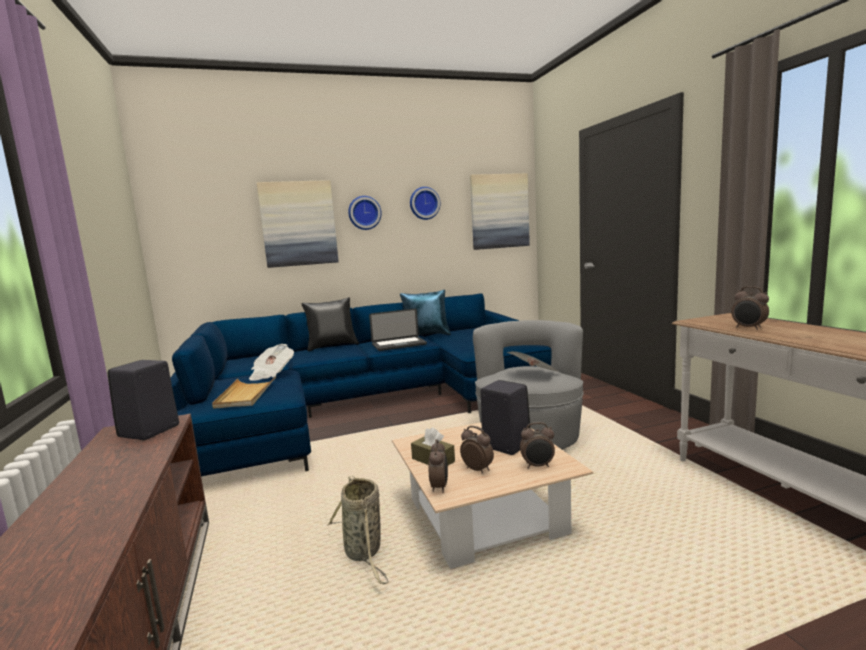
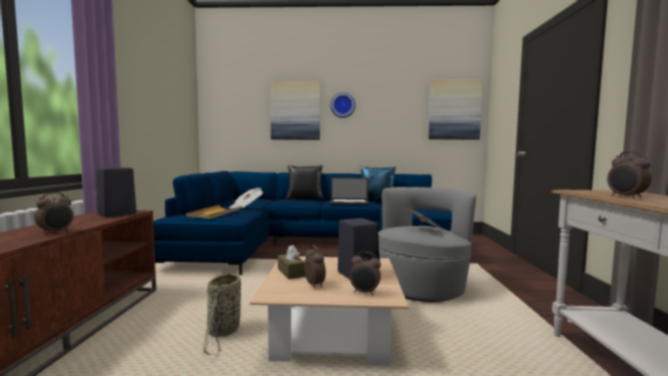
camera: 20 degrees right, 5 degrees down
wall clock [410,187,441,220] -> none
alarm clock [429,439,448,493] -> alarm clock moved to [34,192,74,235]

